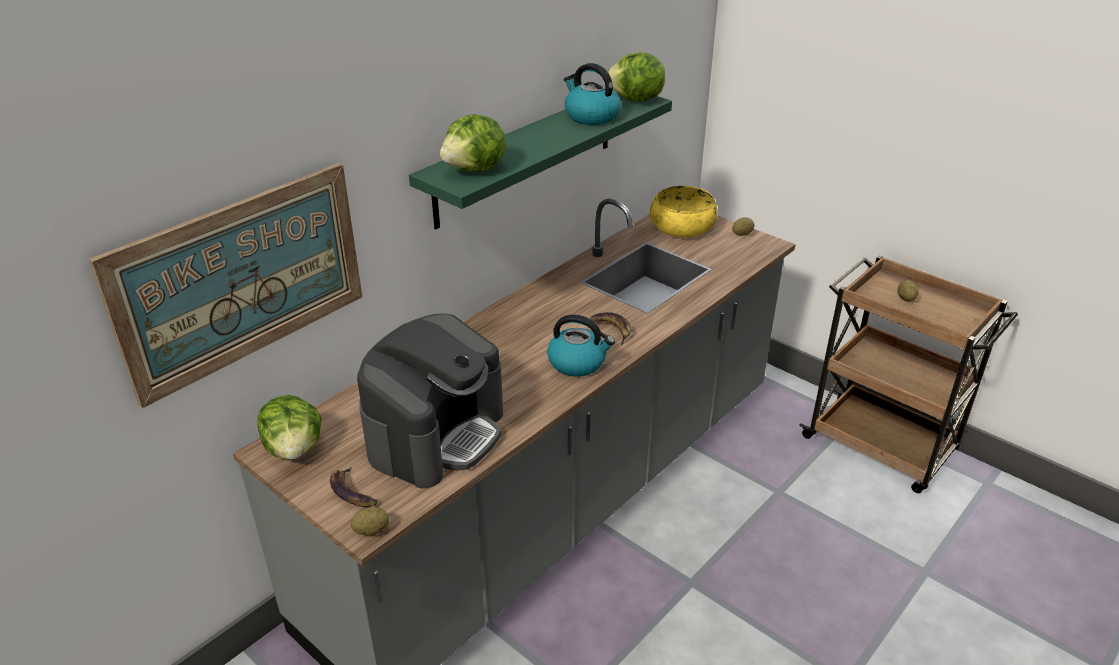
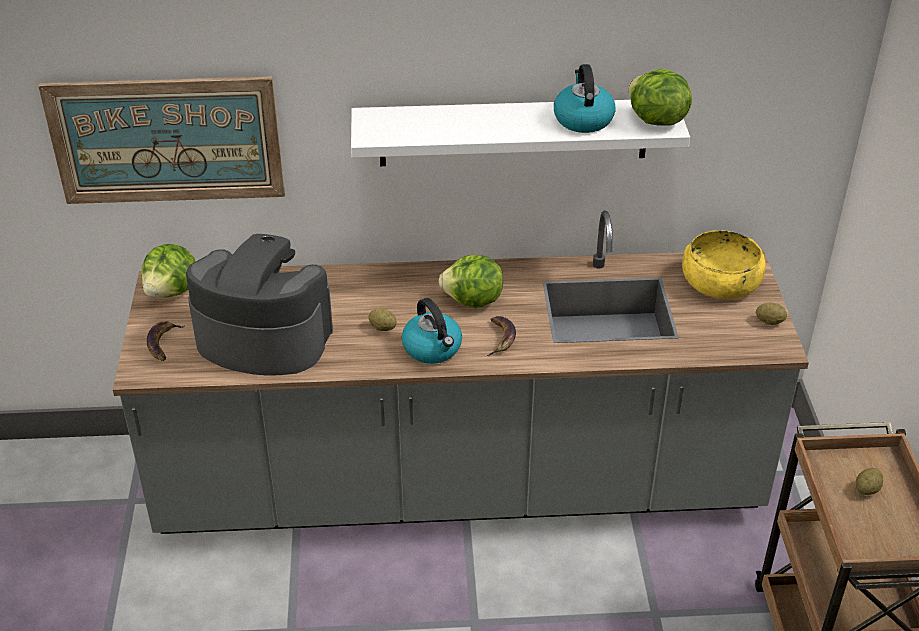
camera: 45 degrees right, 5 degrees up
potato [351,507,389,536] -> potato moved to [368,308,397,331]
coffee machine [357,314,503,488] -> coffee machine turned 150 degrees counterclockwise [186,234,333,376]
green shelf [409,91,672,229] -> white shelf [351,100,690,166]
lettuce [440,114,507,172] -> lettuce moved to [439,255,503,308]

